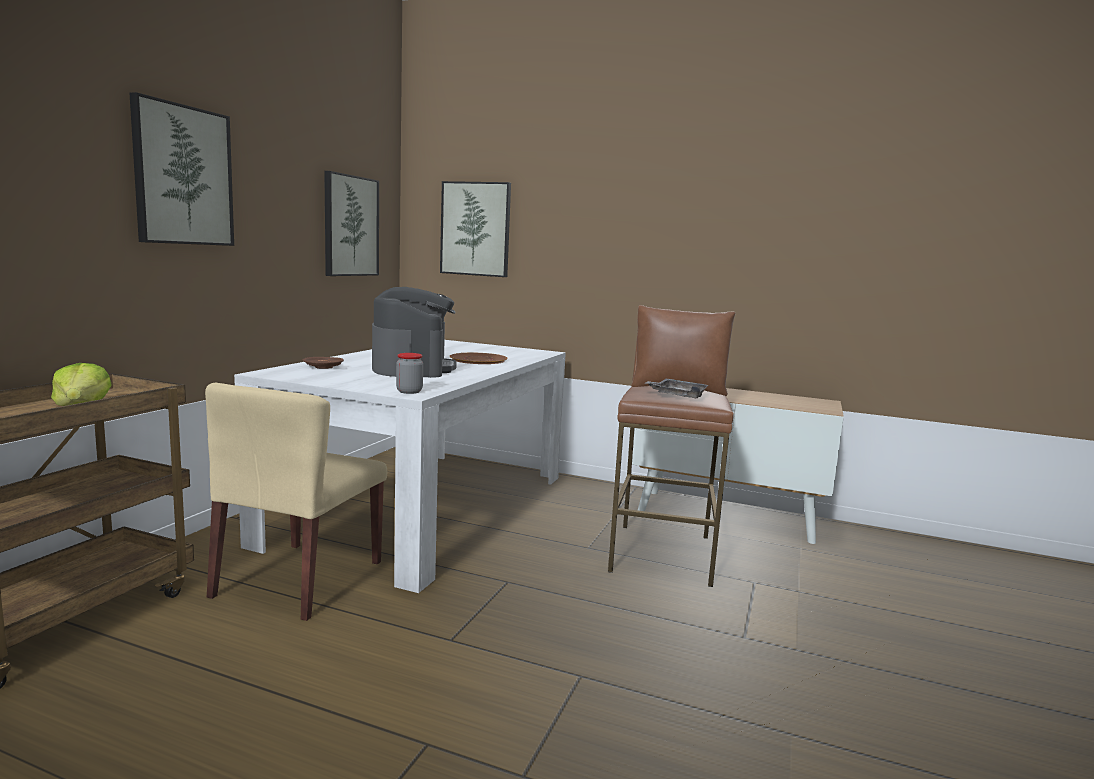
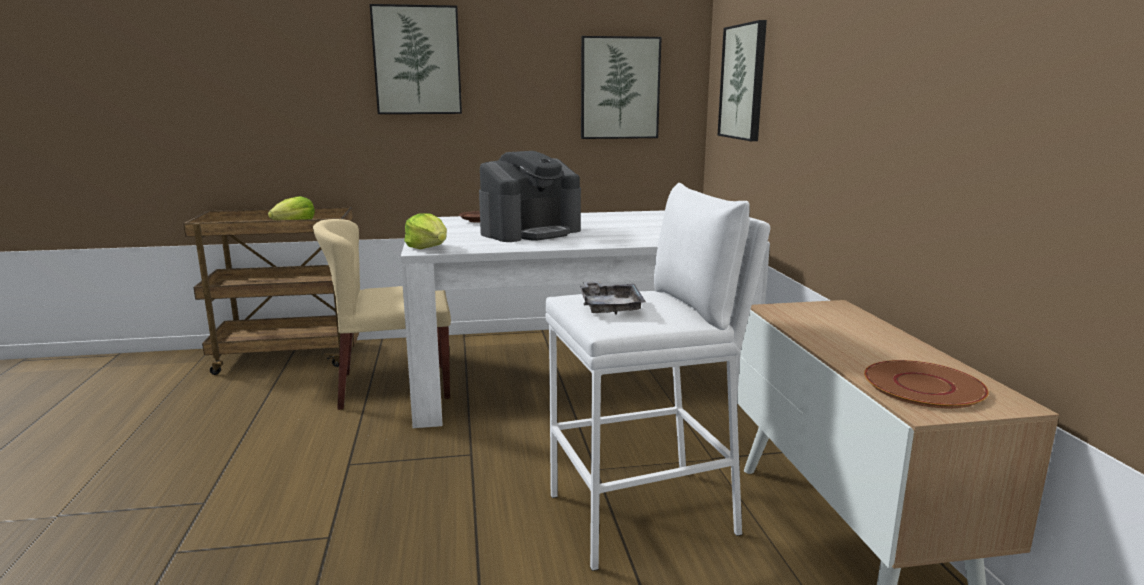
camera: 60 degrees right, 5 degrees up
jar [396,353,423,394] -> lettuce [404,213,447,249]
brown plate [450,353,508,364] -> brown plate moved to [864,360,989,408]
brown stool [608,305,736,587] -> white stool [545,183,770,571]

